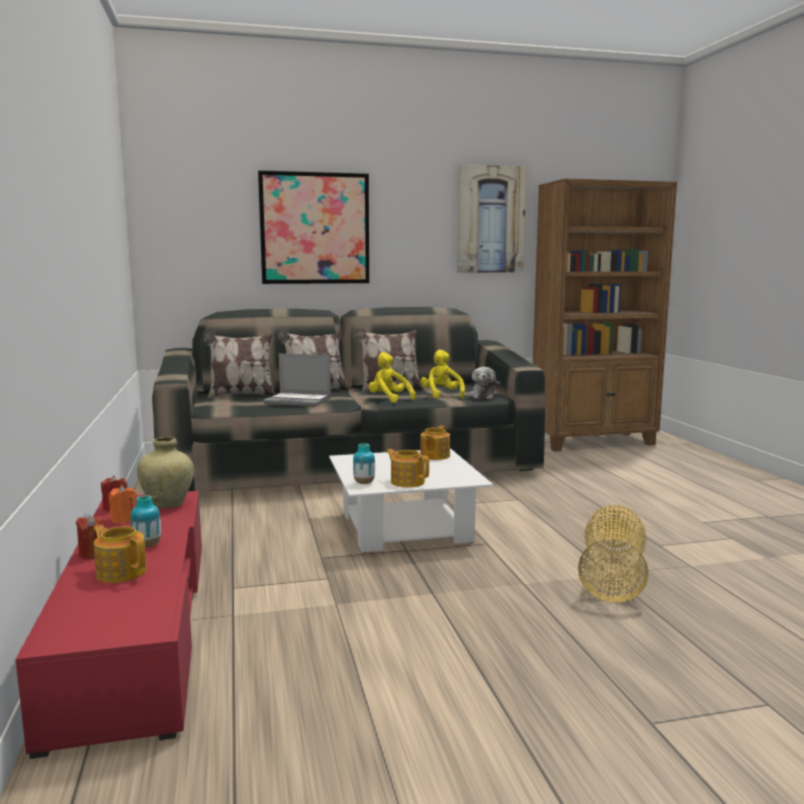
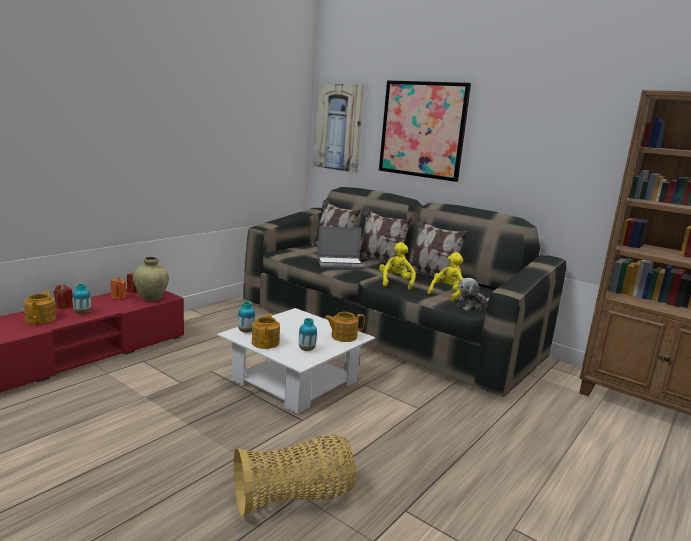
camera: 50 degrees right, 5 degrees up
laptop [263,353,331,407] -> laptop turned 75 degrees counterclockwise [317,226,365,270]
picture [457,164,527,273] -> picture moved to [313,83,365,173]
none -> vase [299,318,317,351]

